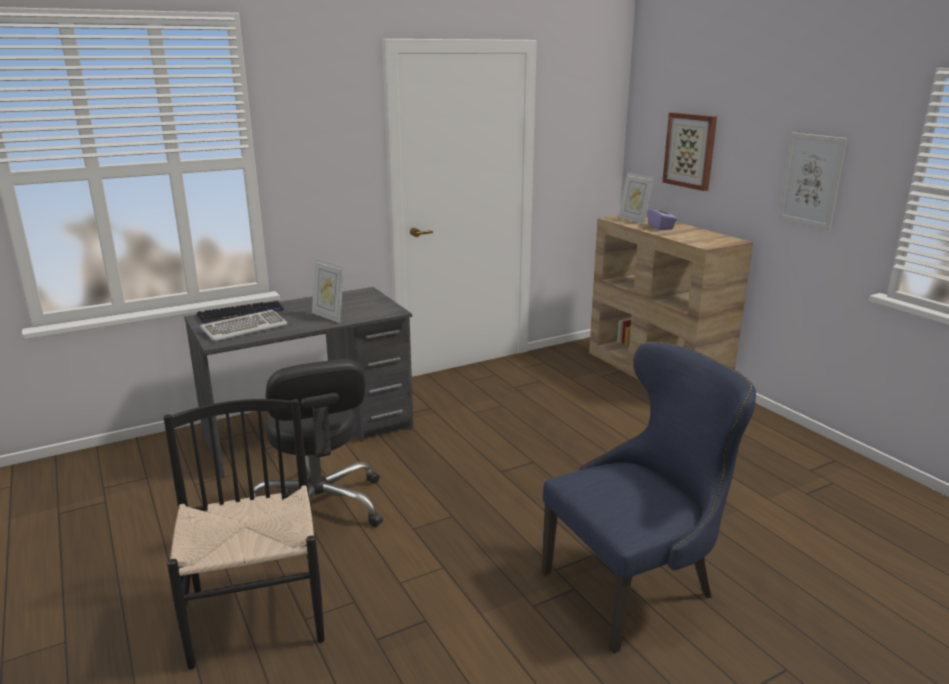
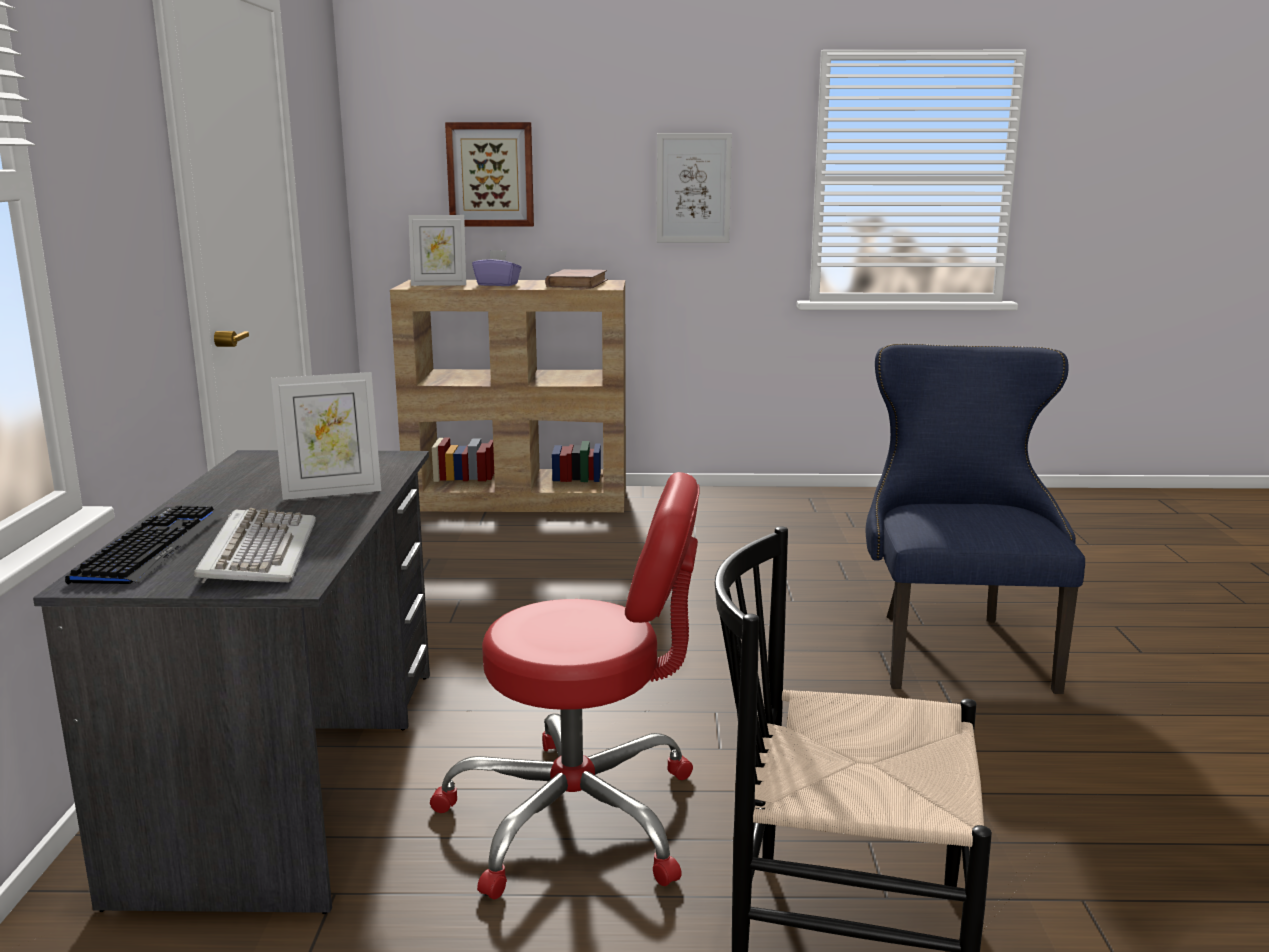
camera: 60 degrees left, 5 degrees down
black office chair [248,359,383,527] -> red office chair [430,472,700,899]
none -> brown book [545,269,608,288]

